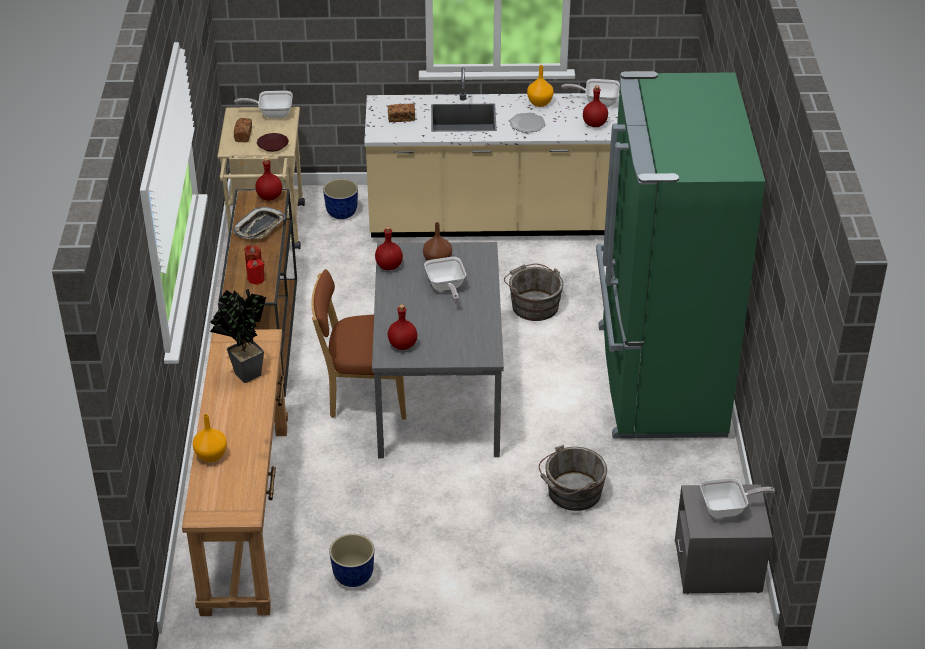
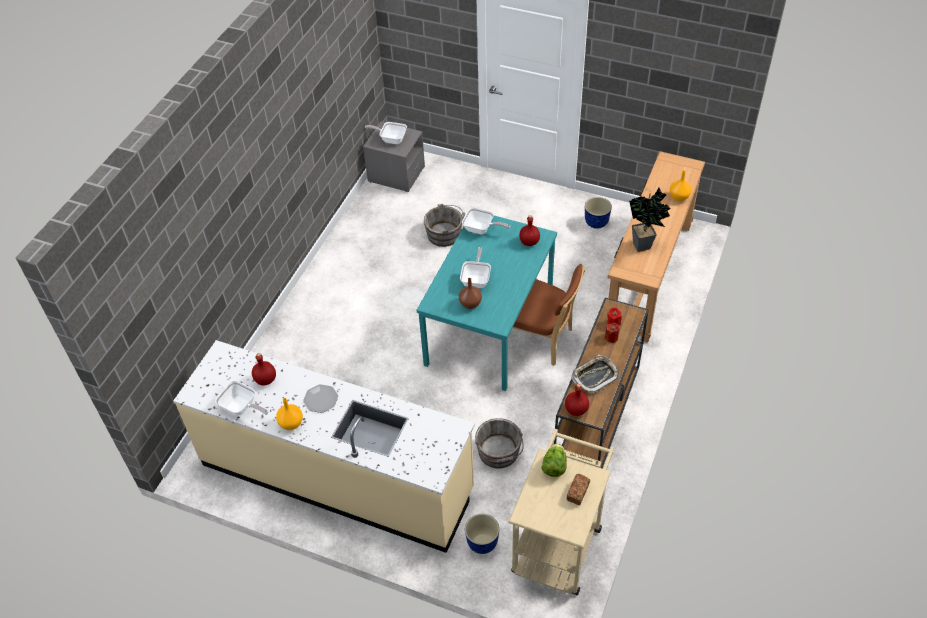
camera: 155 degrees left, 10 degrees up
frying pan [234,91,293,118] -> frying pan moved to [462,207,511,234]
brown plate [257,133,289,152] -> lettuce [541,443,567,477]
grey dining table [372,242,504,458] -> turquoise dining table [416,216,557,391]
red bottle [375,226,403,270] -> none
bread [388,104,415,122] -> none
grey bucket [504,264,563,321] -> grey bucket moved to [475,418,524,469]
green fridge [596,71,765,439] -> none

